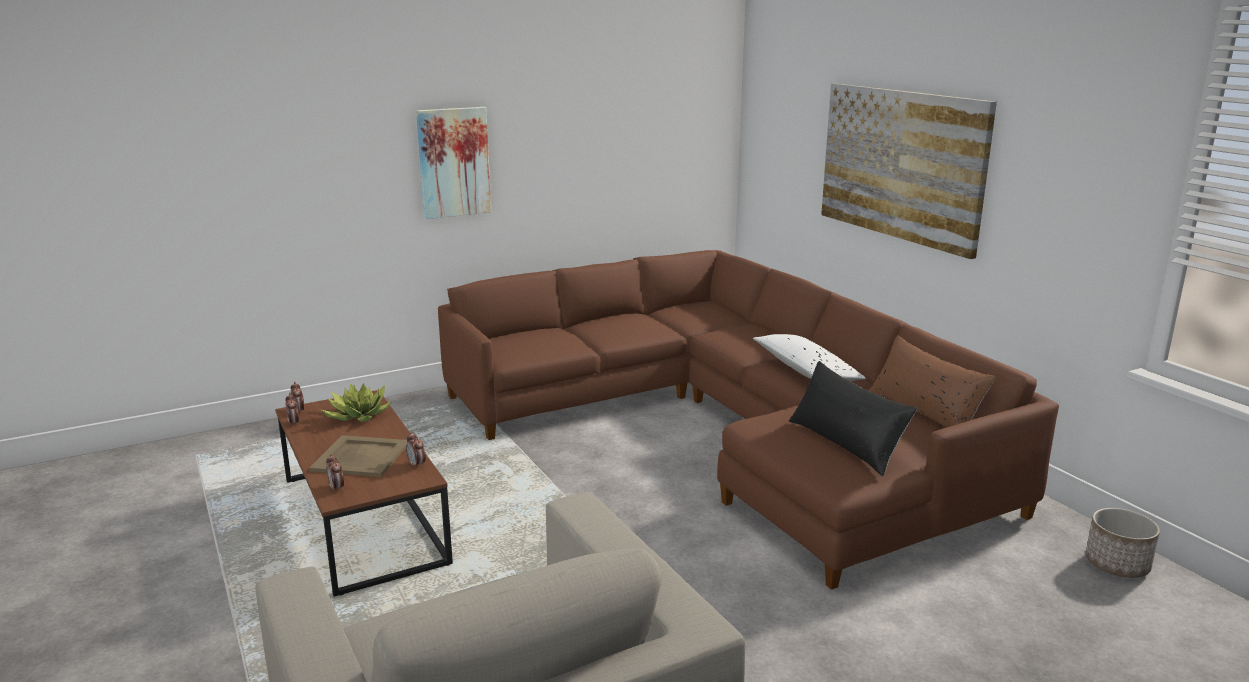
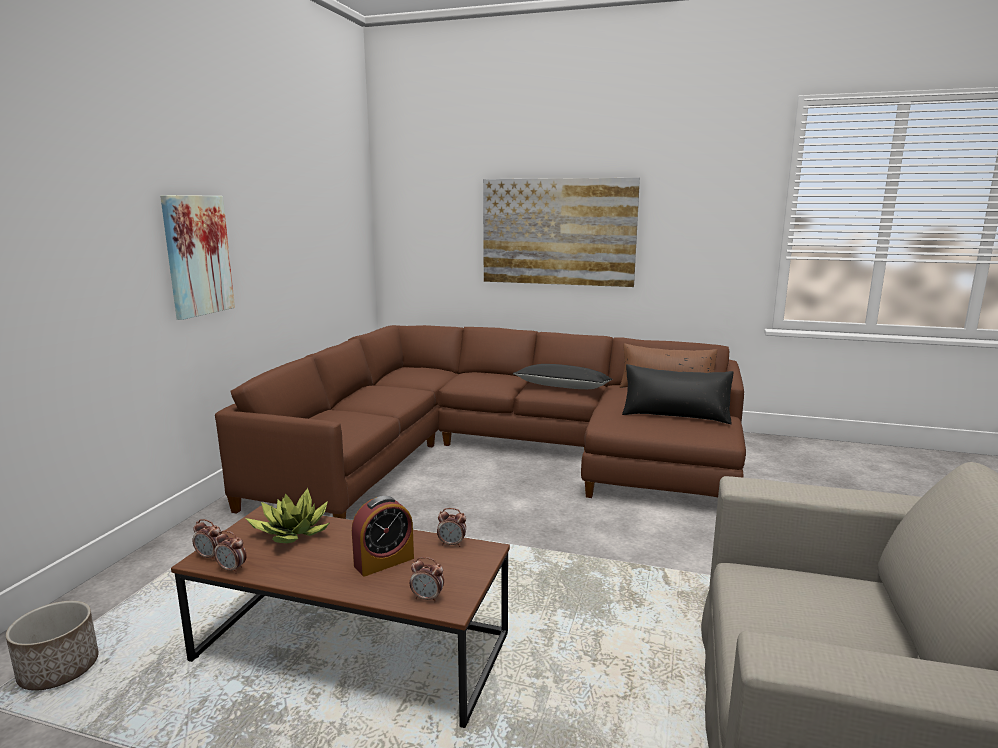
camera: 45 degrees left, 5 degrees down
beige tray [309,435,409,477] -> alarm clock [352,496,414,576]
white pillow [753,334,866,382] -> black pillow [513,364,613,389]
planter [1086,508,1160,578] -> planter moved to [6,601,99,691]

